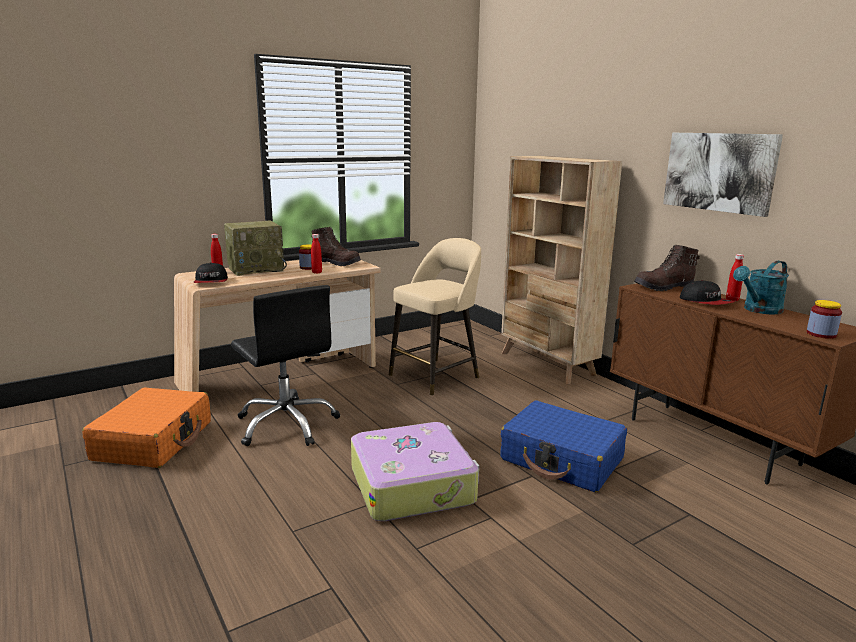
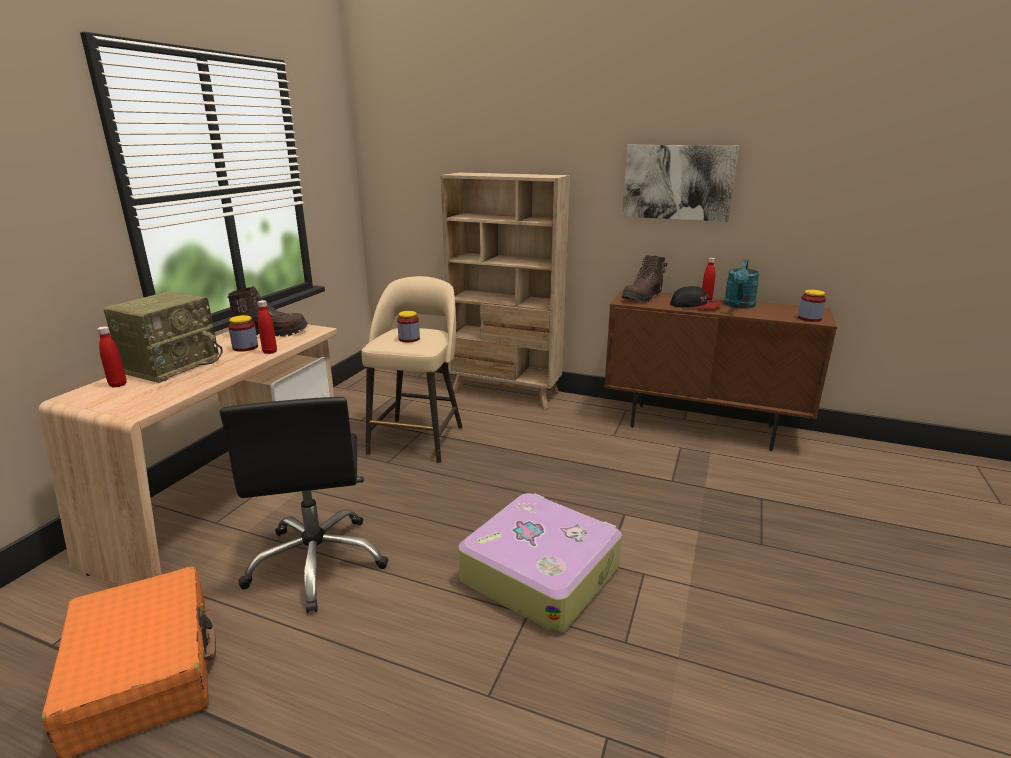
camera: 35 degrees left, 5 degrees up
cap [193,262,228,283] -> none
black office chair [231,285,340,446] -> black office chair turned 60 degrees clockwise [220,397,388,613]
blue suitcase [501,400,627,492] -> none
none -> jar [397,311,420,343]

